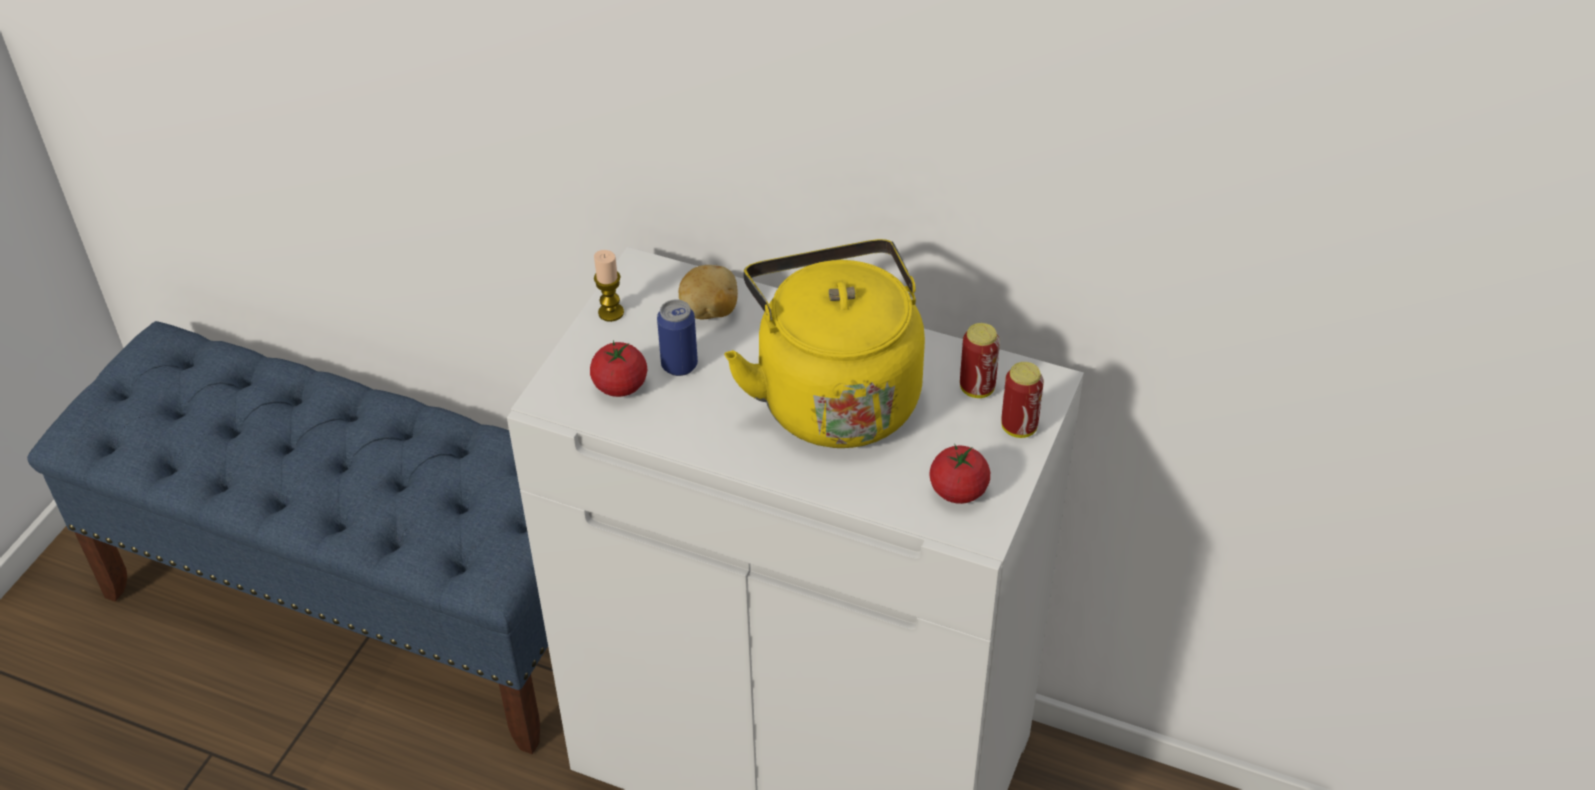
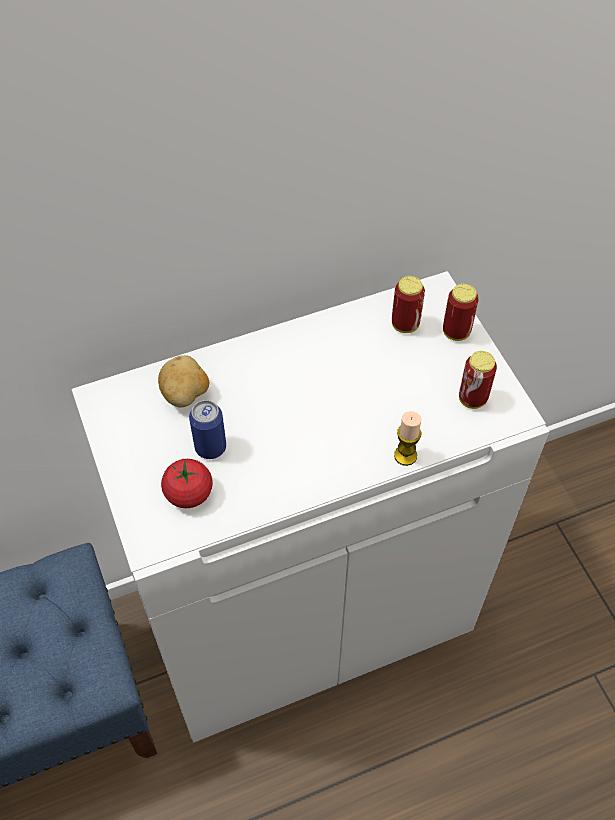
camera: 45 degrees left, 10 degrees up
candle [594,250,624,322] -> candle moved to [394,411,422,466]
yellow kettle [724,239,925,448] -> none
tomato [929,444,990,504] -> can [459,351,497,409]

